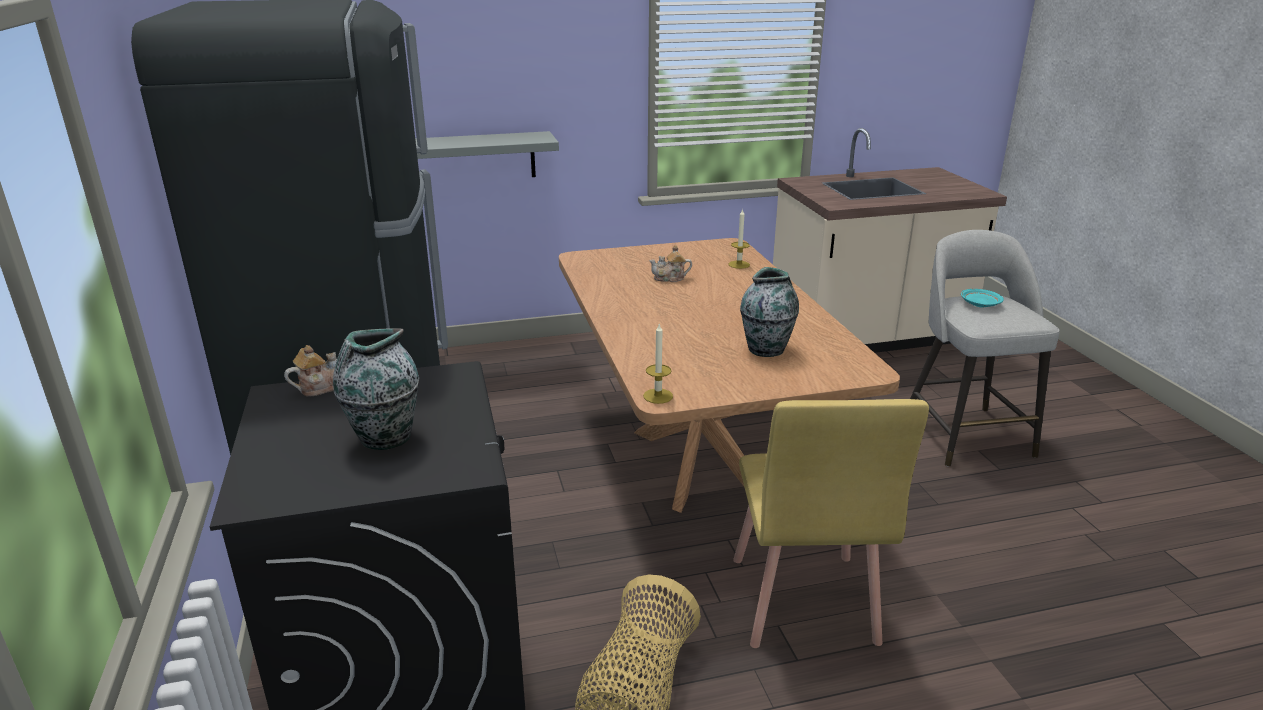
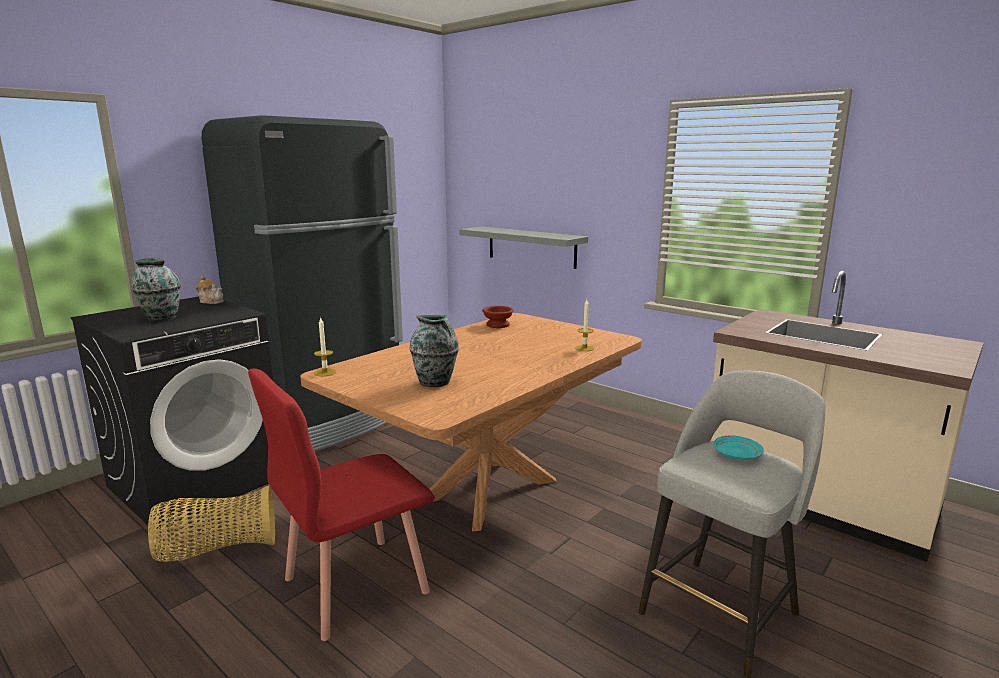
camera: 55 degrees right, 10 degrees down
teapot [649,245,692,282] -> none
yellow chair [733,399,929,648] -> red chair [248,369,435,641]
none -> brown bowl [482,306,514,328]

